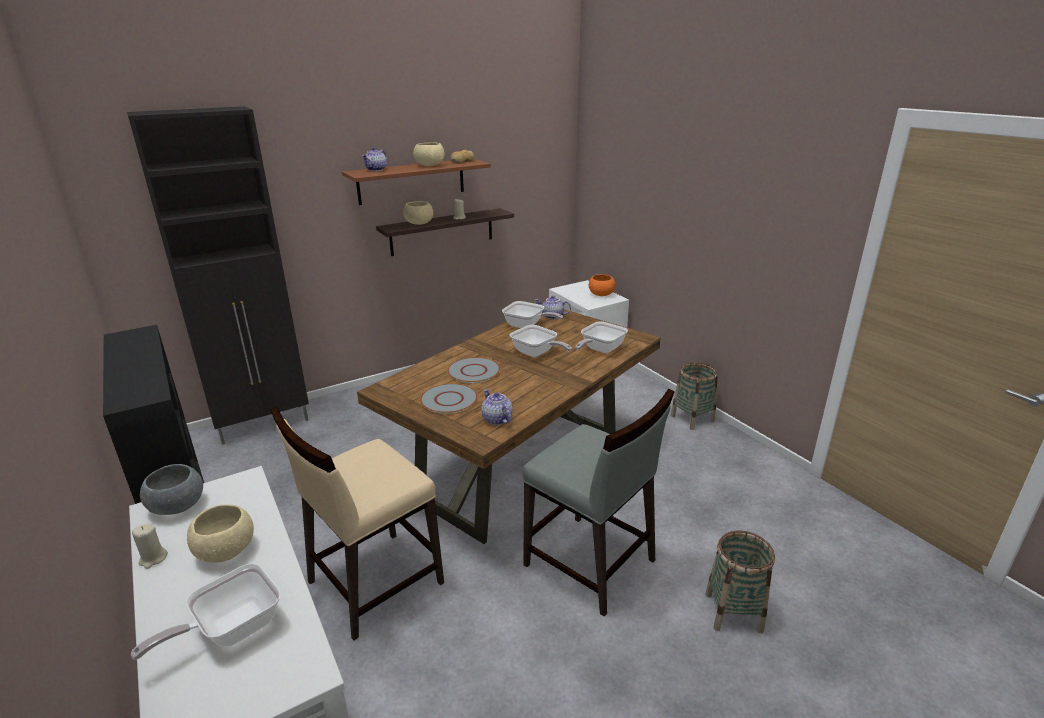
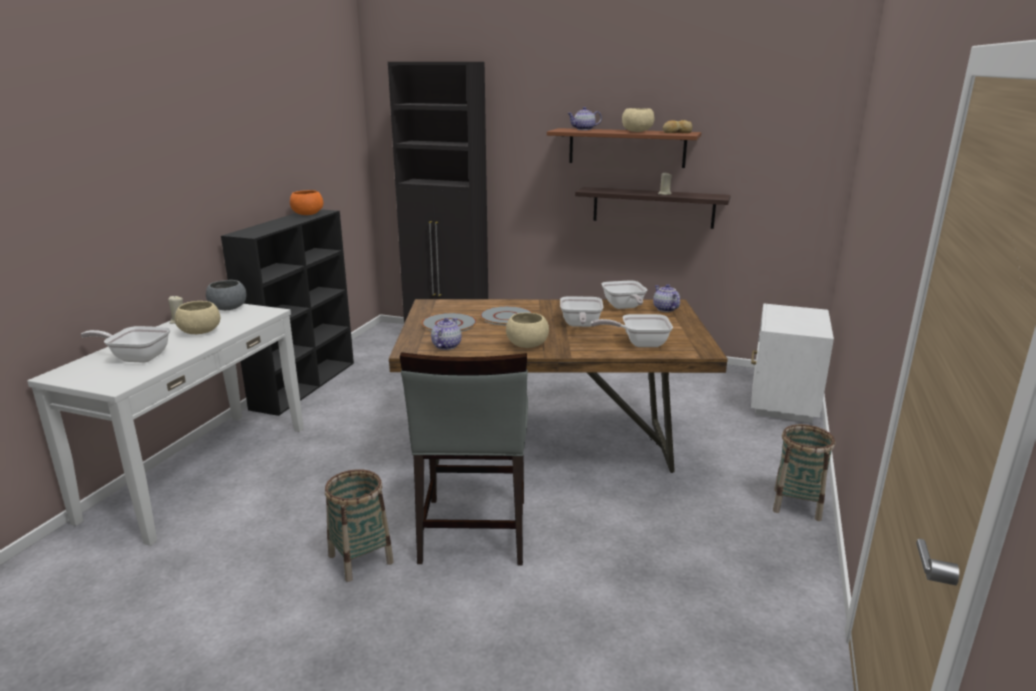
camera: 50 degrees right, 5 degrees down
beige chair [270,406,444,641] -> none
beige bowl [403,201,433,225] -> beige bowl moved to [506,313,549,348]
orange bowl [589,274,615,296] -> orange bowl moved to [290,190,323,215]
basket [705,530,775,634] -> basket moved to [325,469,394,582]

